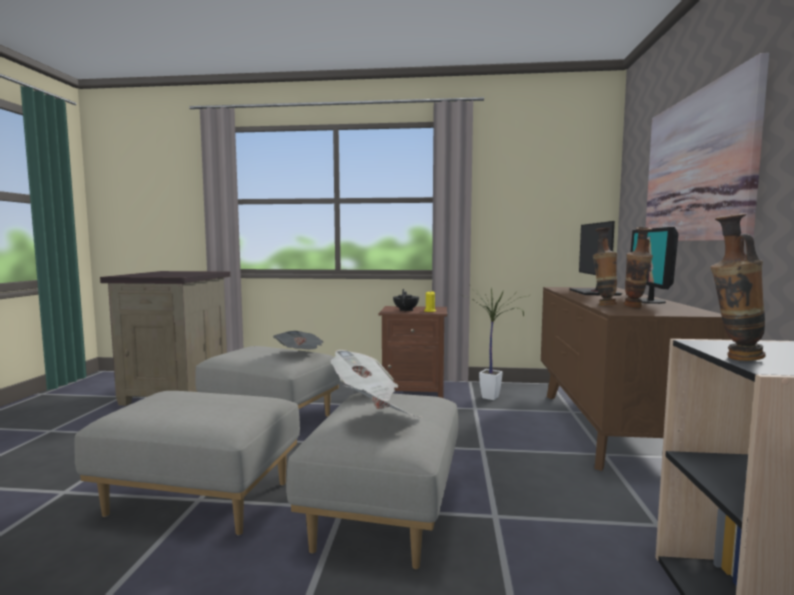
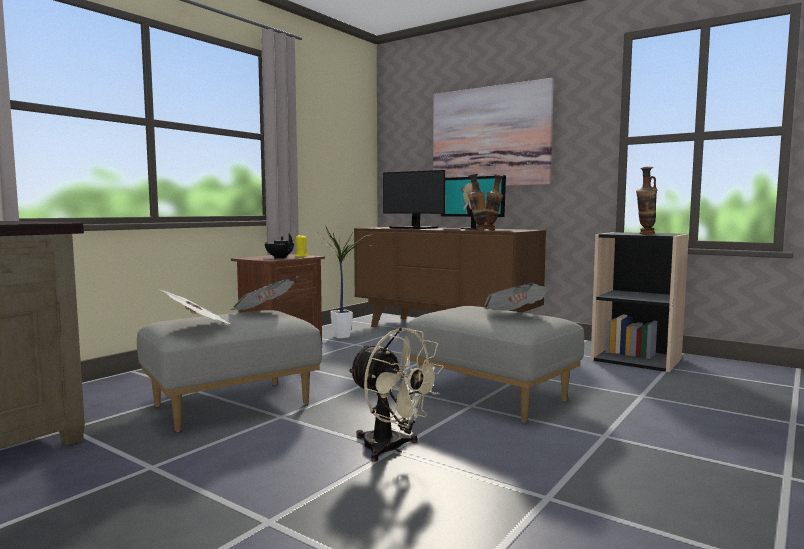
camera: 60 degrees left, 0 degrees up
grey ottoman [74,391,300,535] -> beige fan [348,327,444,462]
newspaper [331,350,398,401] -> newspaper moved to [158,289,233,325]

